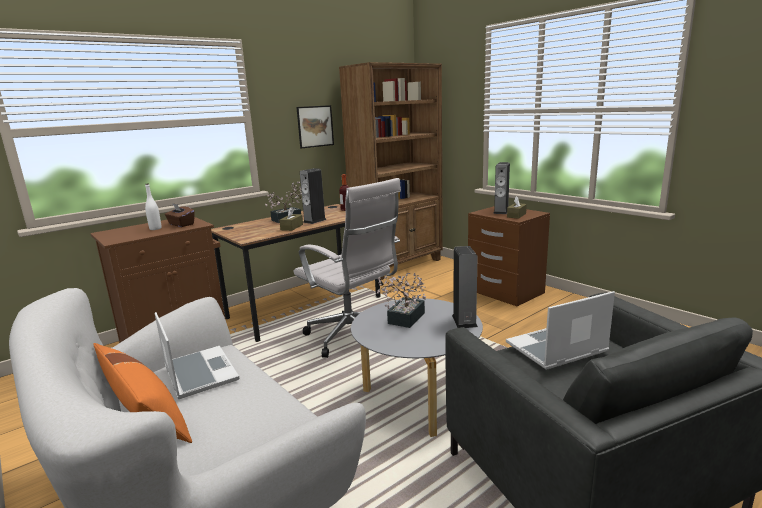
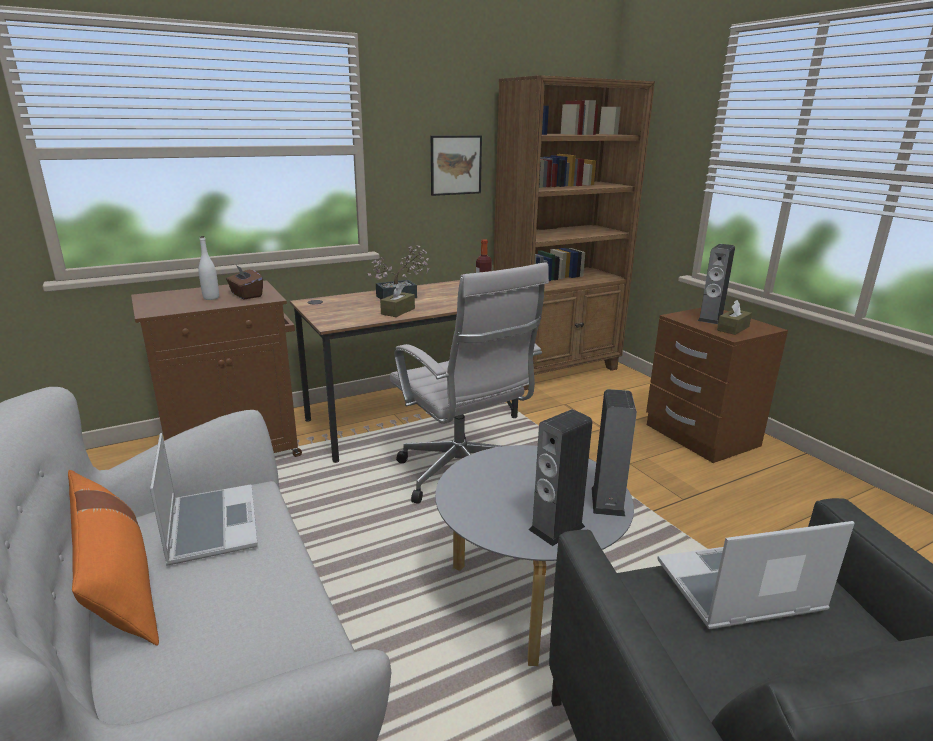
camera: 10 degrees right, 5 degrees up
speaker [300,168,327,224] -> speaker moved to [529,409,592,546]
potted plant [377,273,426,328] -> none

